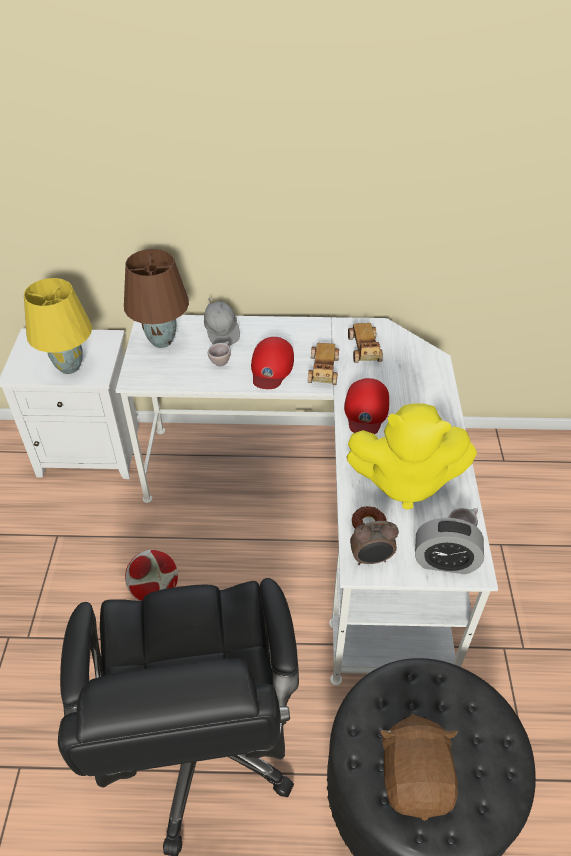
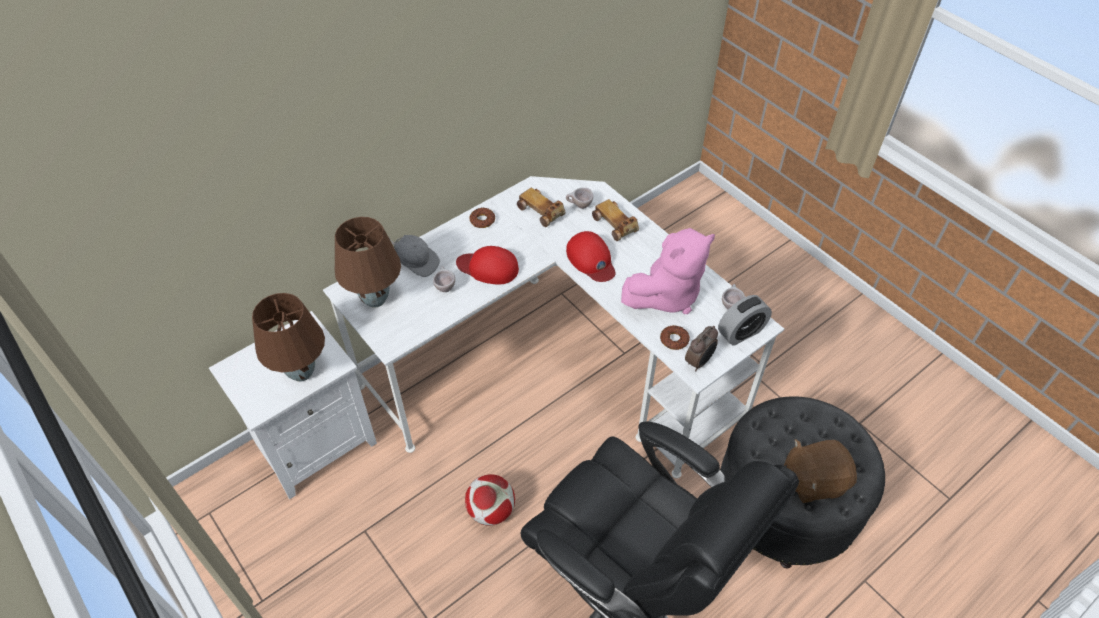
camera: 40 degrees left, 5 degrees up
yellow table lamp [24,278,92,374] -> brown table lamp [252,293,325,382]
red cap [251,337,294,389] -> red cap turned 135 degrees clockwise [456,246,519,285]
toy car [308,343,339,385] -> toy car moved to [592,199,639,241]
yellow plush toy [346,403,477,510] -> pink plush toy [621,228,715,314]
brown plush toy [380,714,458,821] -> brown plush toy turned 60 degrees counterclockwise [784,439,857,503]
none -> donut [469,208,495,228]
none -> beige cup [566,188,593,209]

